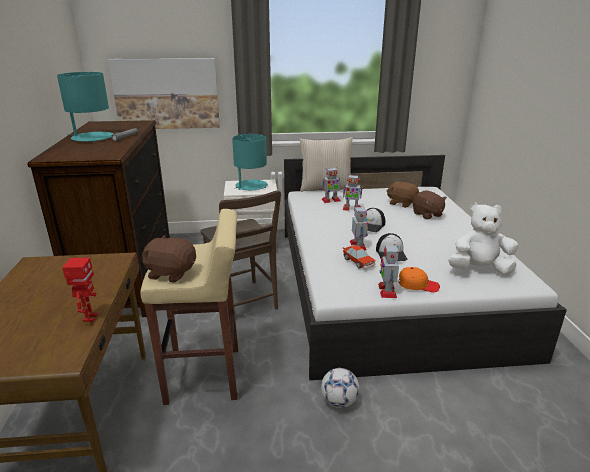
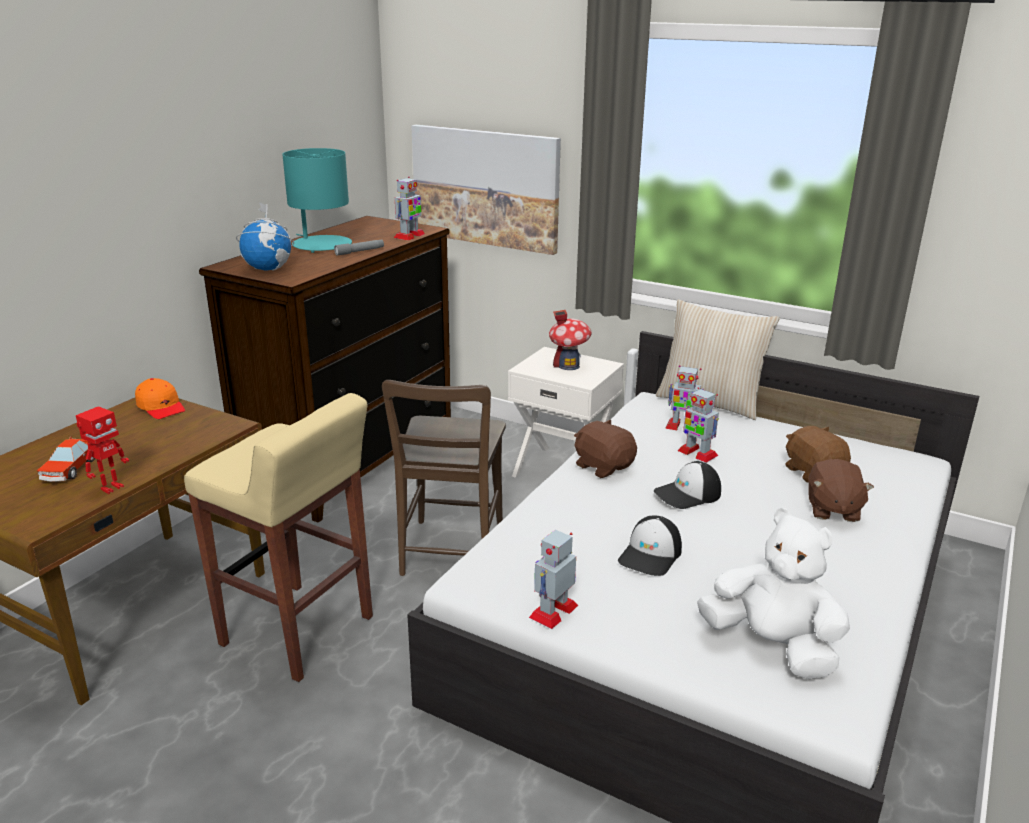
camera: 35 degrees right, 0 degrees up
brown plush toy [142,235,196,283] -> brown plush toy moved to [574,419,637,478]
turquoise table lamp [232,134,268,190] -> toy house [549,310,592,370]
football [321,368,359,408] -> none
toy car [343,244,376,269] -> toy car moved to [37,436,95,482]
toy robot [350,206,368,251] -> toy robot moved to [394,176,425,240]
orange cap [399,267,440,292] -> orange cap moved to [135,378,185,419]
none -> globe [236,202,294,271]

